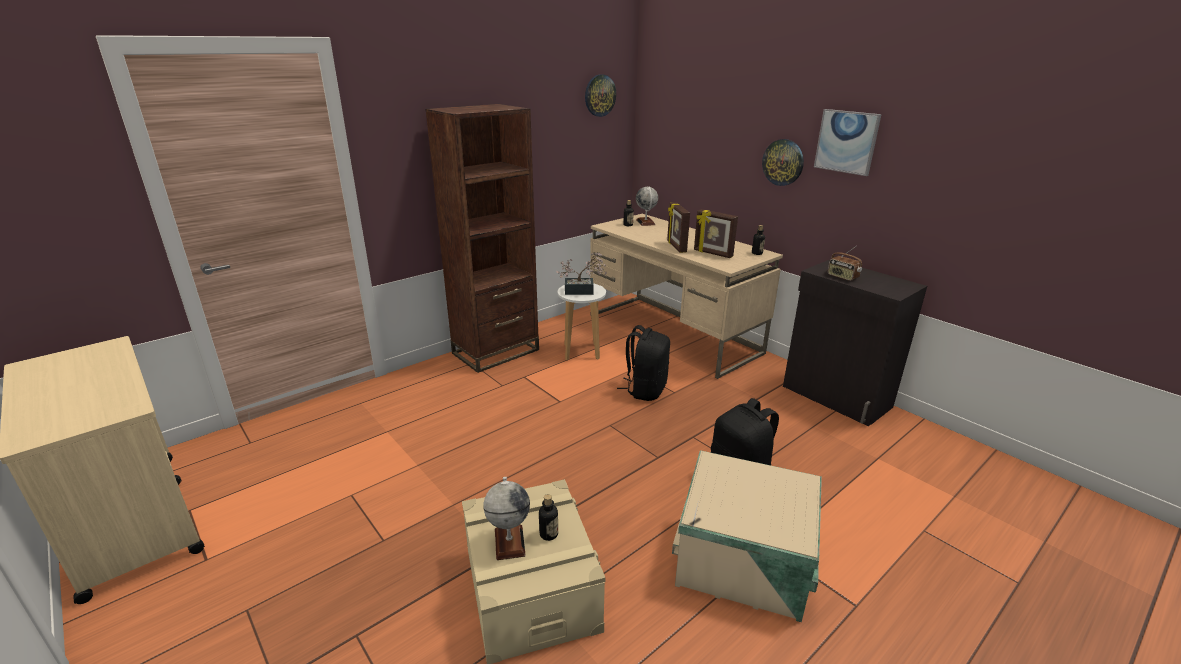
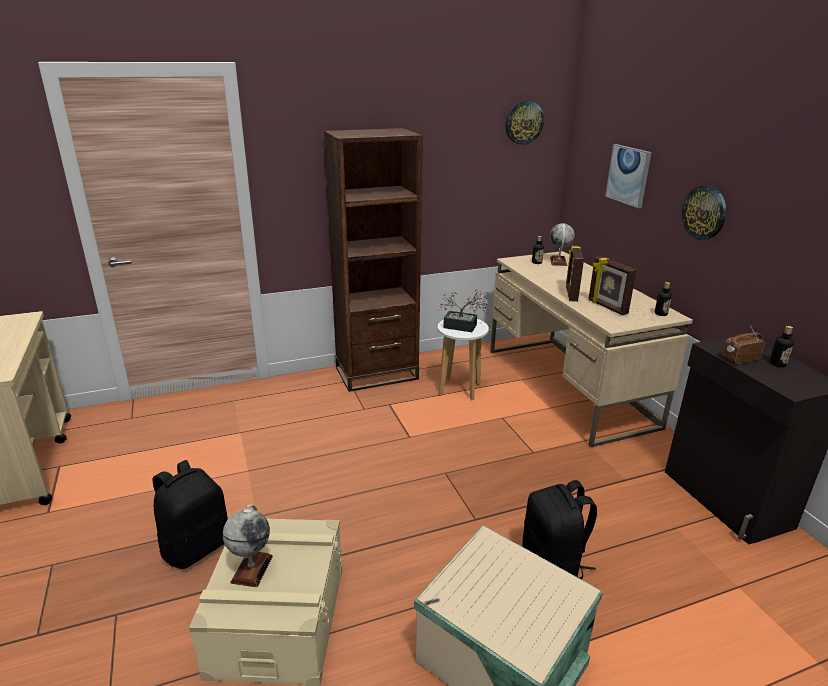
camera: 20 degrees right, 0 degrees up
bottle [539,494,558,541] -> bottle moved to [769,326,794,367]
black backpack [617,325,670,401] -> black backpack moved to [152,460,228,569]
picture [814,109,882,176] -> picture moved to [605,144,652,209]
radio [827,246,862,281] -> radio turned 90 degrees clockwise [722,326,765,364]

